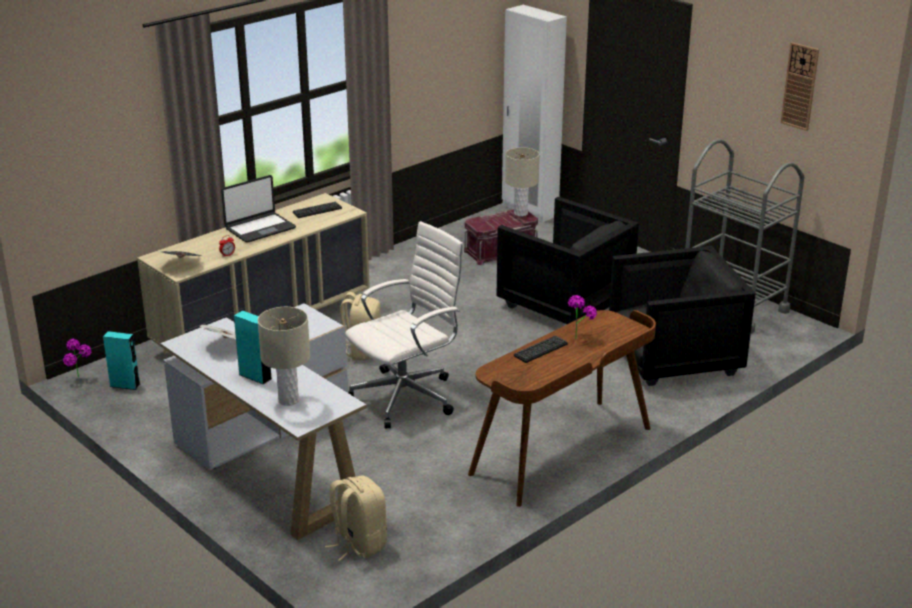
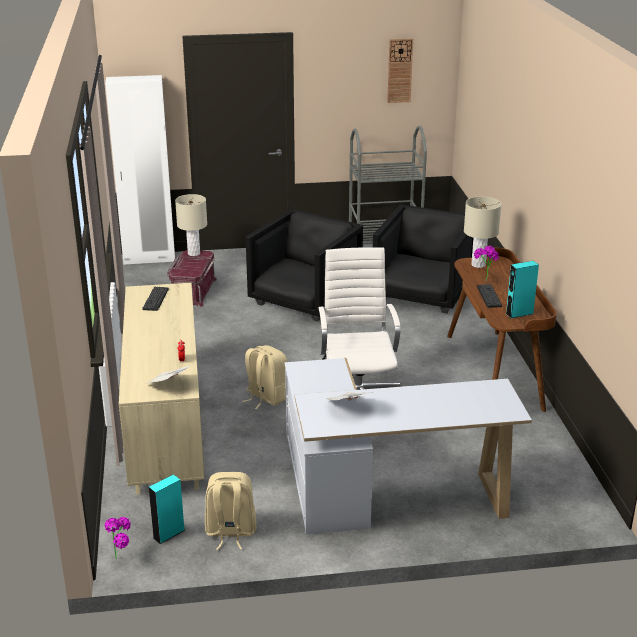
camera: 55 degrees left, 0 degrees up
laptop [221,175,296,243] -> none
turquoise speaker [234,310,272,385] -> turquoise speaker moved to [506,261,539,318]
beige table lamp [257,307,310,406] -> beige table lamp moved to [464,197,501,268]
beige backpack [325,475,387,561] -> beige backpack moved to [205,472,256,550]
black armchair [497,197,639,324] -> black armchair turned 45 degrees counterclockwise [246,208,363,322]

